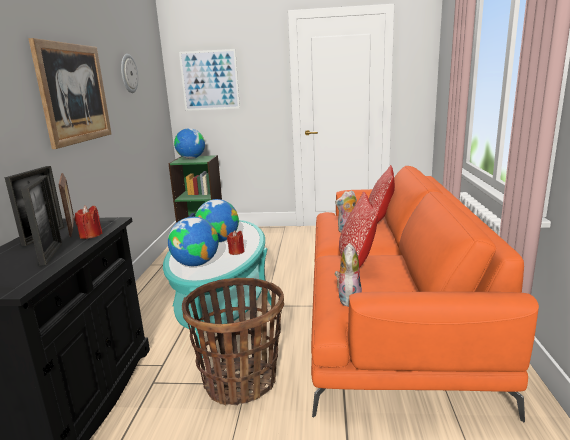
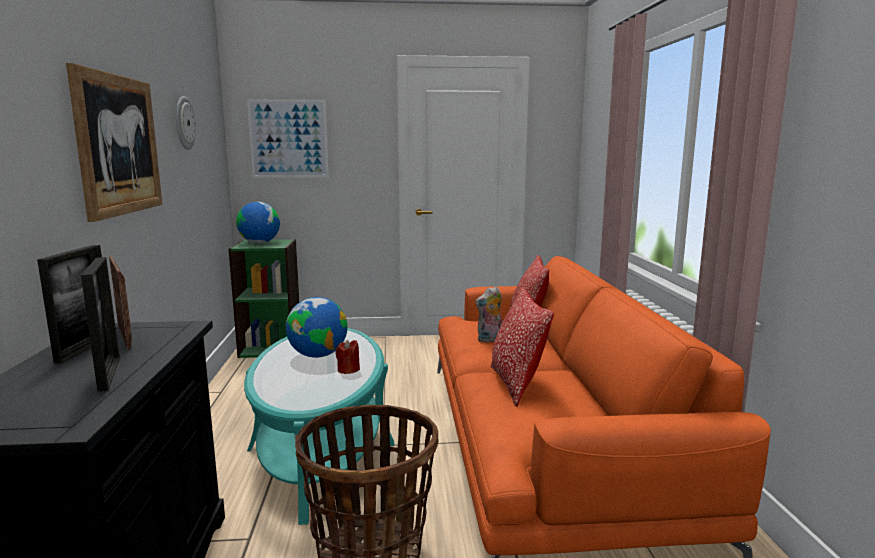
camera: 10 degrees left, 5 degrees down
red candle [75,205,103,239] -> none
globe [168,217,219,266] -> none
plush toy [335,243,362,307] -> none

